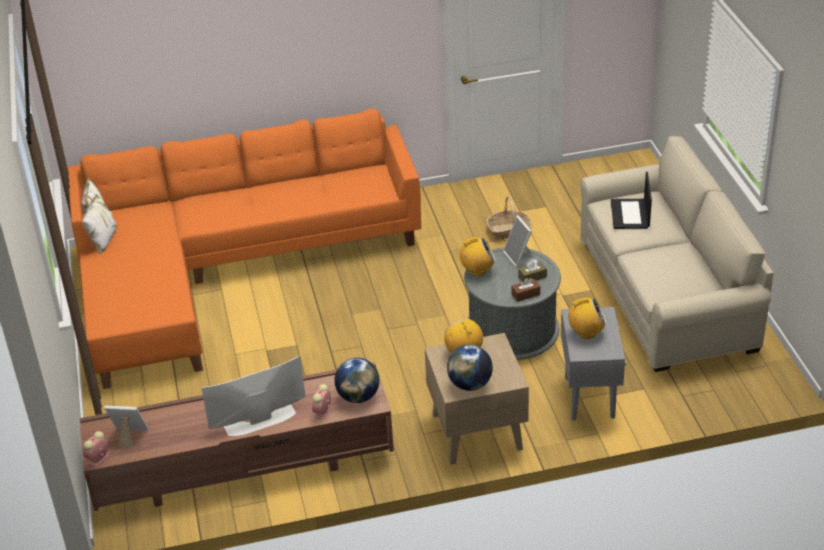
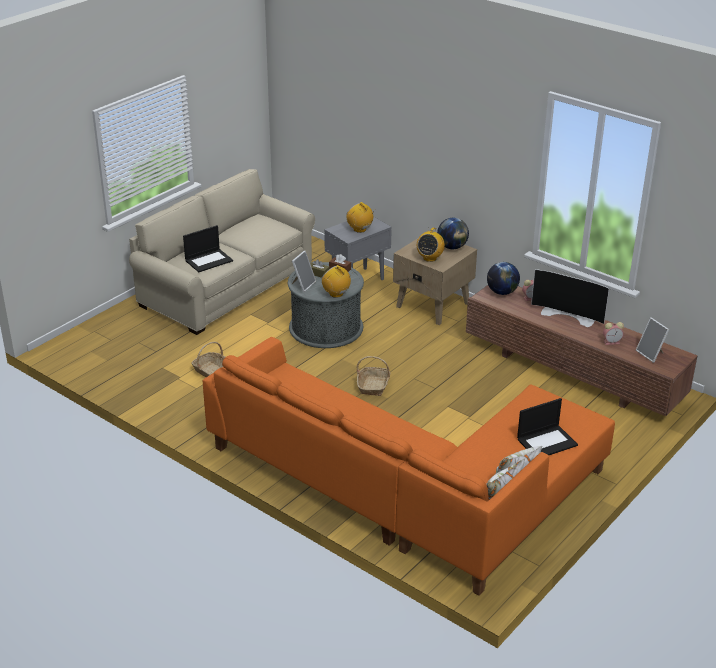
camera: 130 degrees left, 5 degrees down
alarm clock [83,431,109,467] -> alarm clock moved to [603,322,624,345]
none -> basket [356,356,390,396]
none -> laptop [517,398,578,455]

